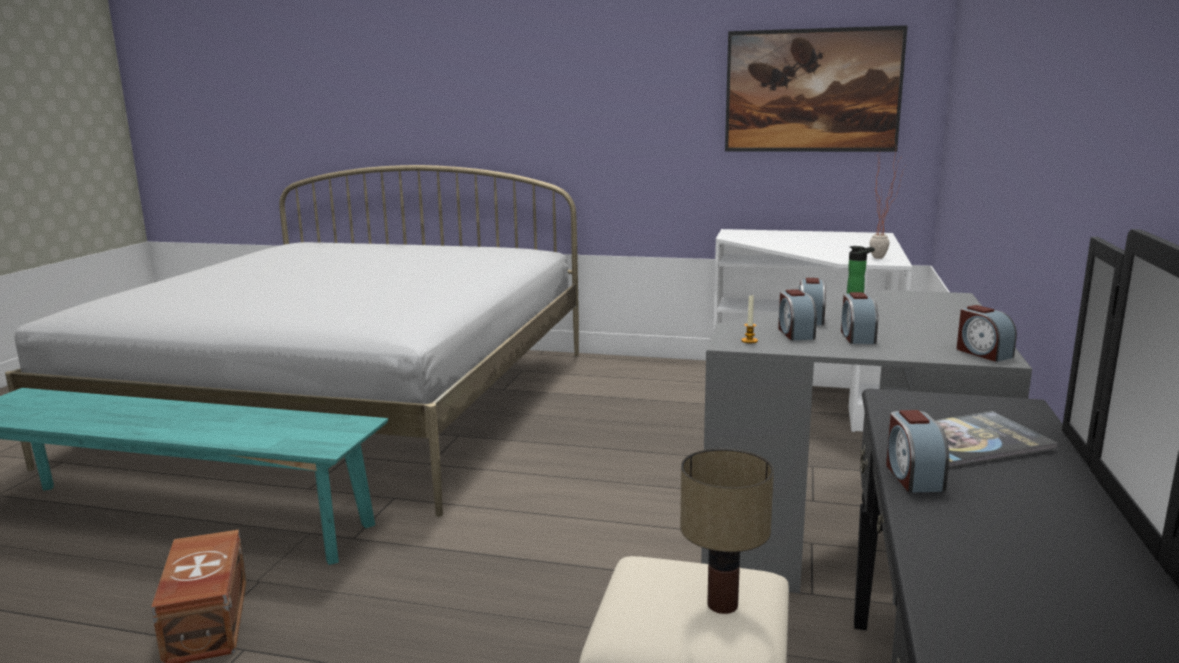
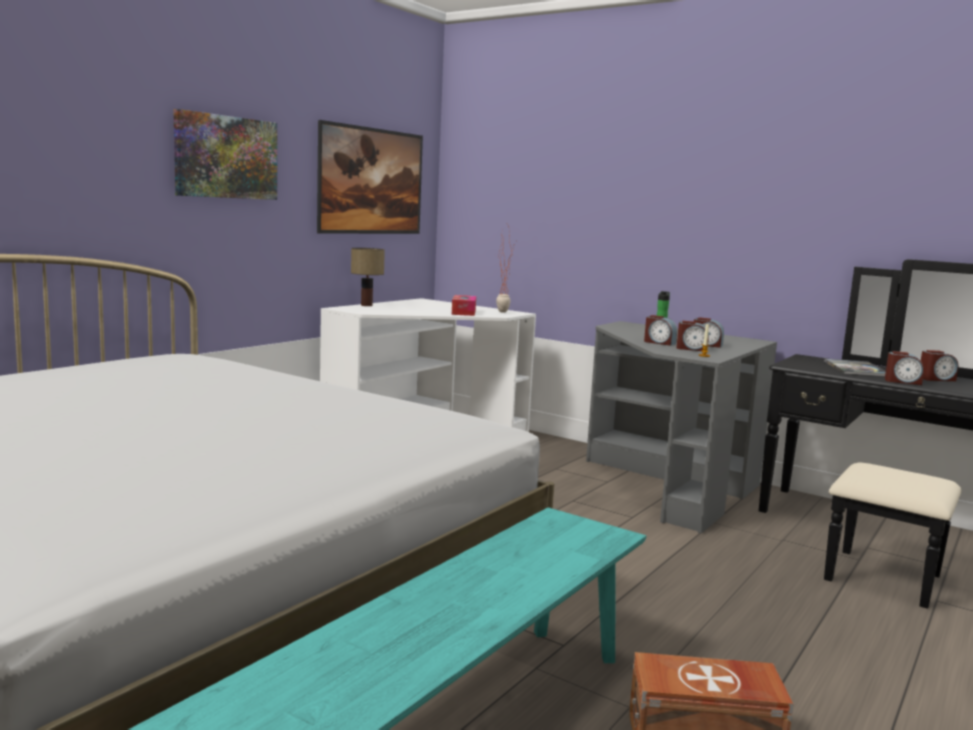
camera: 70 degrees left, 5 degrees down
table lamp [680,448,774,614] -> table lamp moved to [351,248,385,306]
alarm clock [956,305,1017,362] -> alarm clock moved to [921,350,958,381]
none -> picture [173,109,277,200]
none -> tissue box [452,295,476,316]

